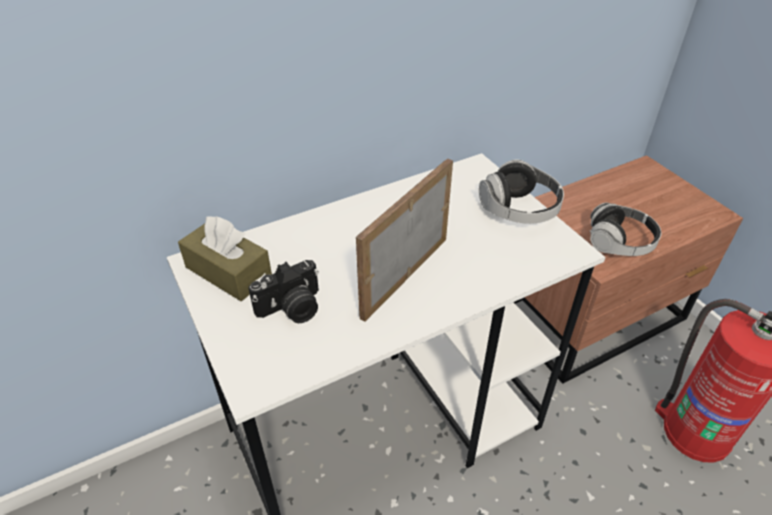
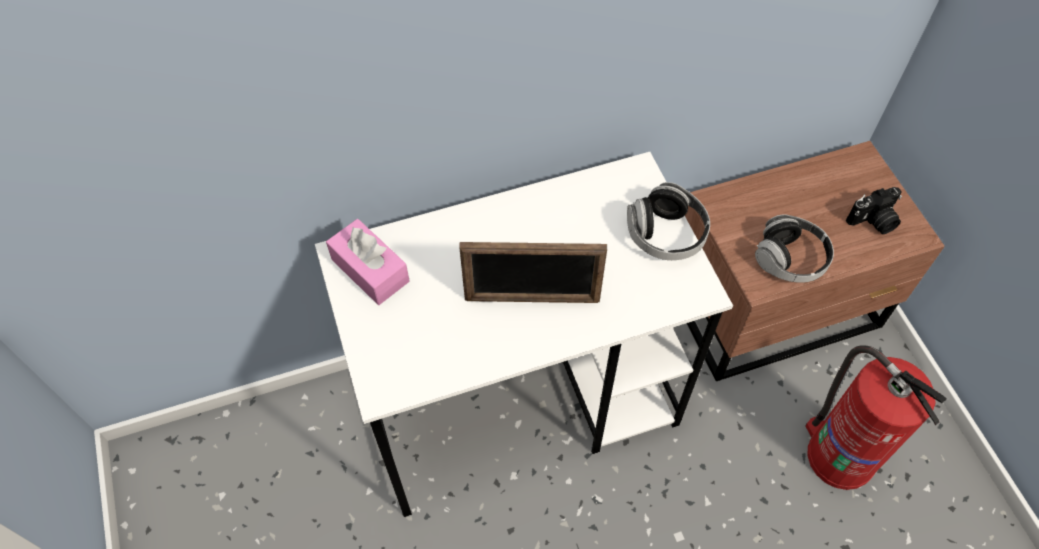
camera: 10 degrees right, 15 degrees up
brown tissue box [178,216,272,301] -> pink tissue box [326,219,409,305]
camera [248,260,319,323] -> camera moved to [846,187,902,234]
picture frame [356,159,453,322] -> picture frame turned 135 degrees counterclockwise [459,242,607,303]

